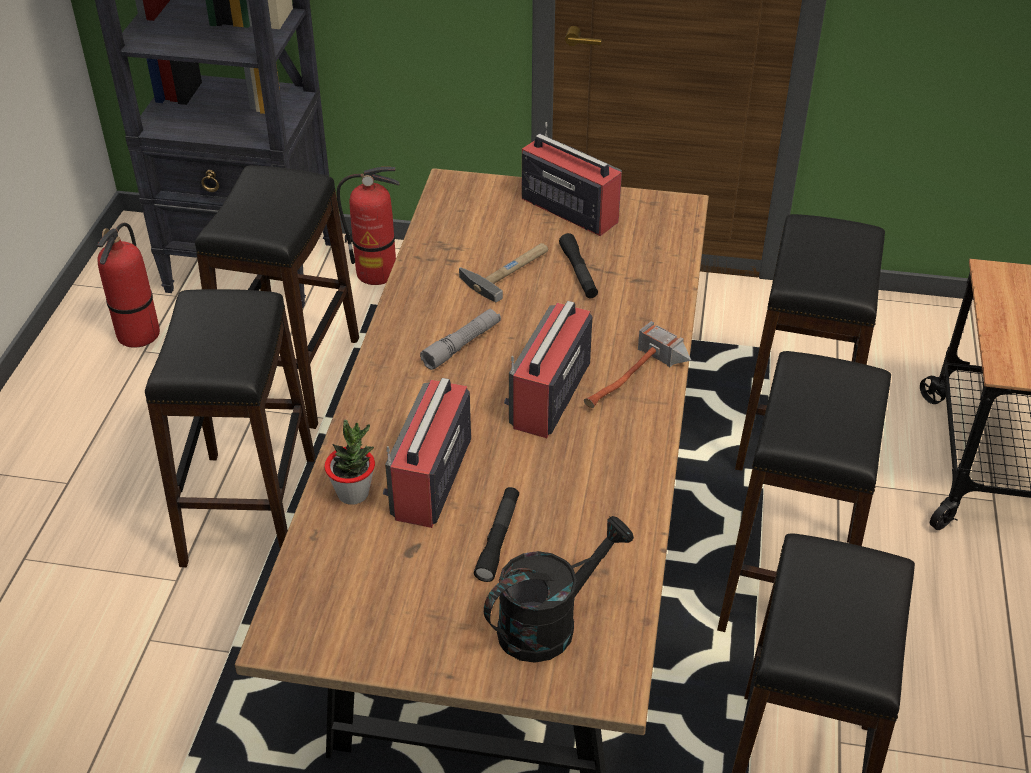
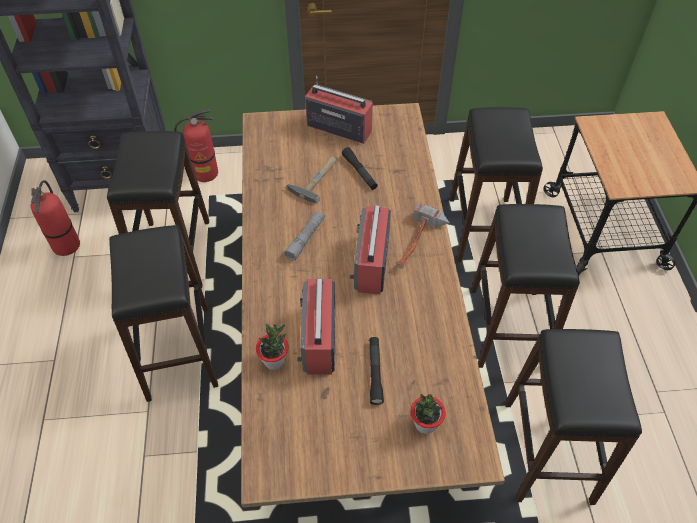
camera: 15 degrees left, 10 degrees up
black watering can [484,516,634,663] -> potted plant [411,394,446,434]

